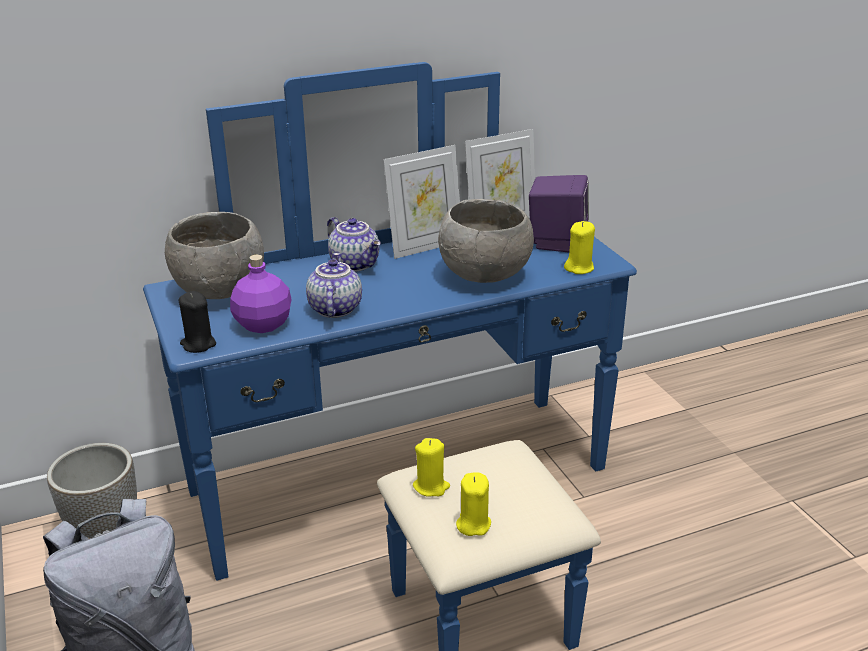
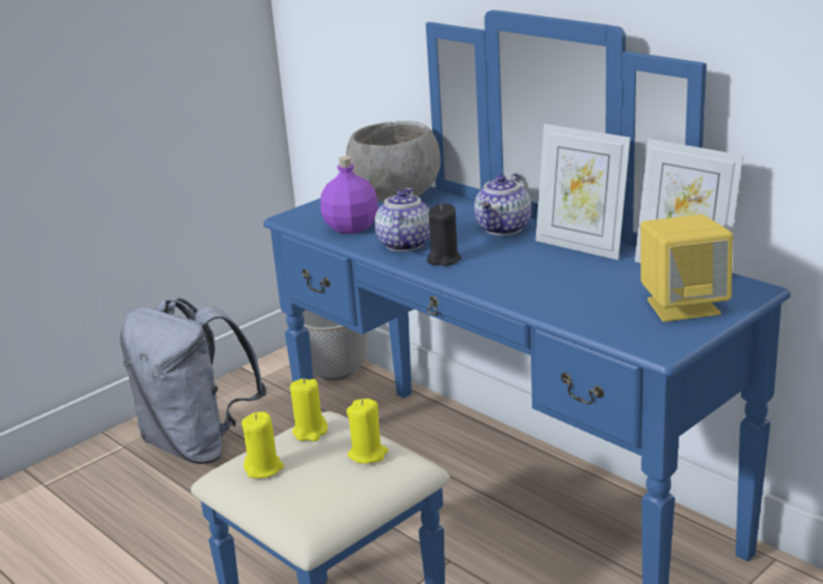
camera: 70 degrees right, 5 degrees down
black candle [178,291,216,353] -> black candle moved to [427,204,461,266]
teapot [306,253,362,318] -> teapot turned 60 degrees counterclockwise [375,188,430,251]
grey bowl [438,199,534,283] -> none
purple speaker [529,175,589,252] -> yellow speaker [640,214,733,322]
yellow candle [564,221,595,274] -> yellow candle moved to [346,399,388,464]

